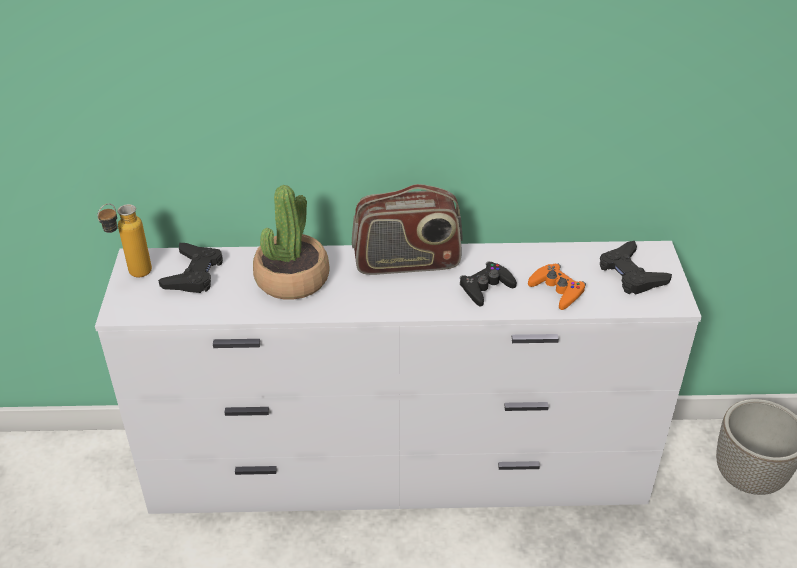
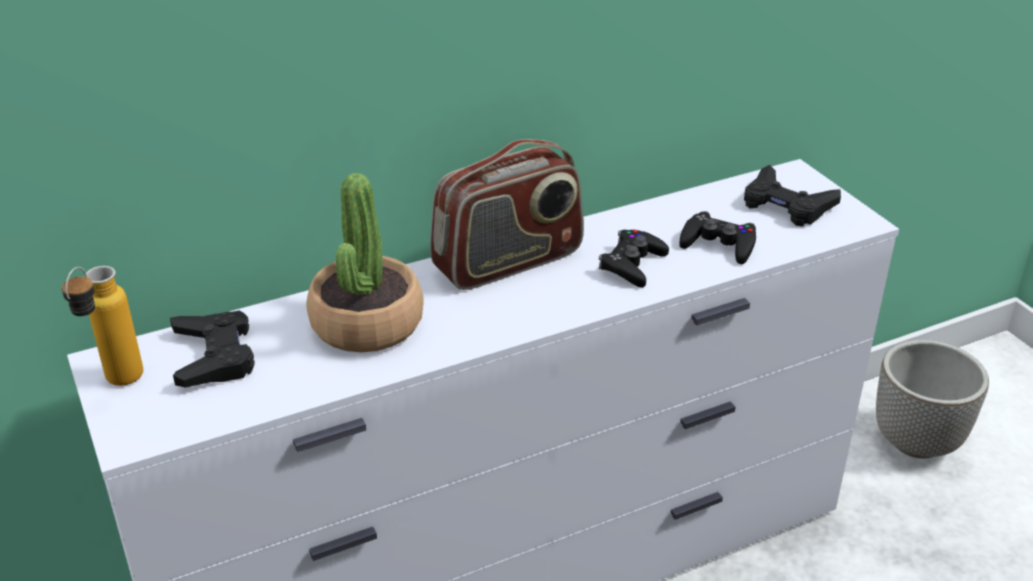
camera: 25 degrees left, 5 degrees down
orange game controller [528,264,586,310] -> black game controller [679,211,756,264]

